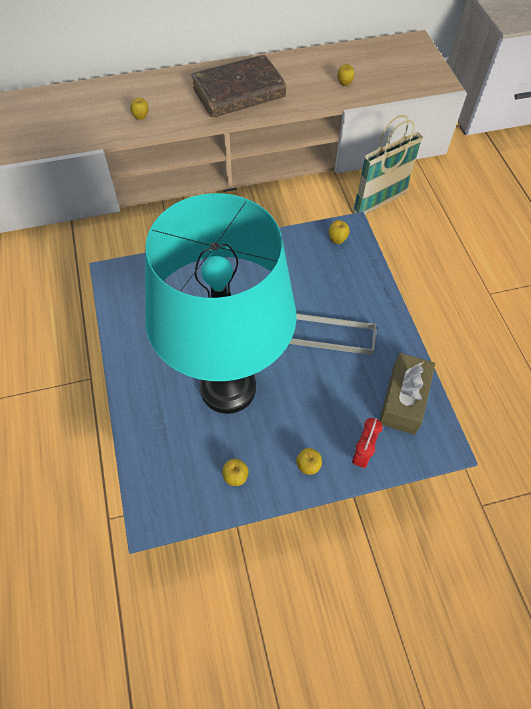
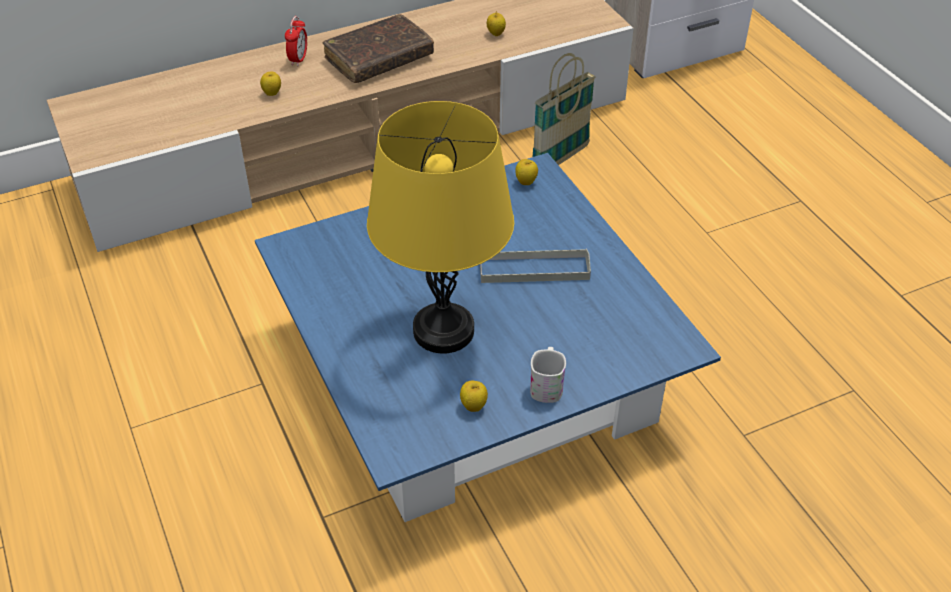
camera: 10 degrees left, 15 degrees down
turquoise table lamp [145,193,297,414] -> yellow table lamp [367,101,514,354]
apple [296,448,322,475] -> white mug [530,347,566,403]
alarm clock [352,418,383,468] -> alarm clock moved to [285,16,307,66]
brown tissue box [379,353,435,435] -> none

